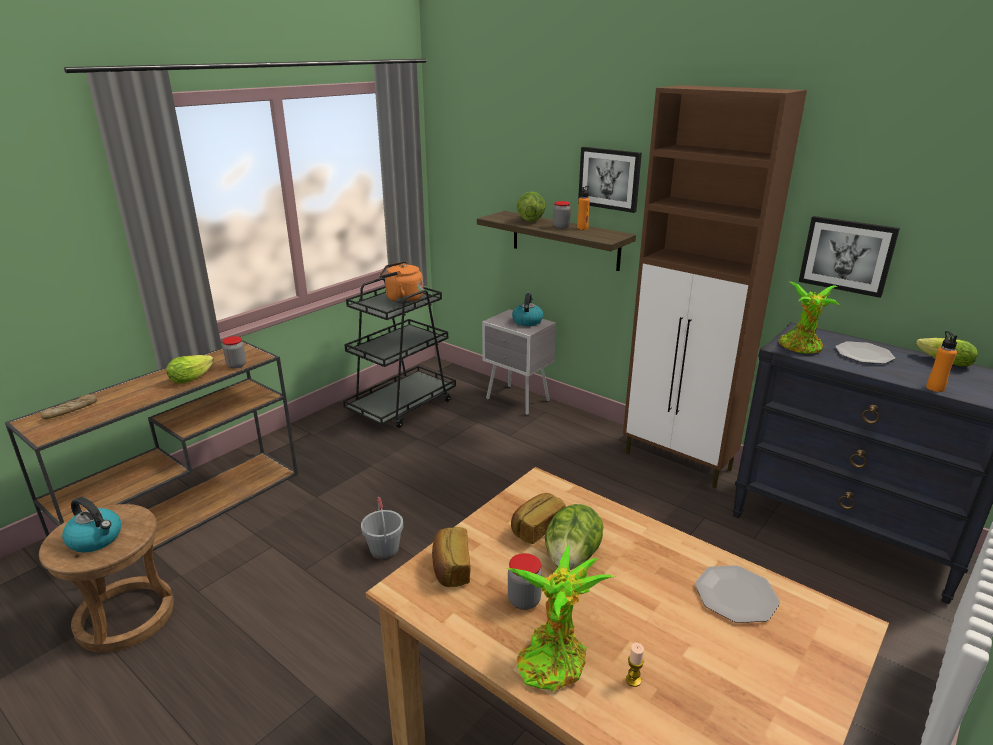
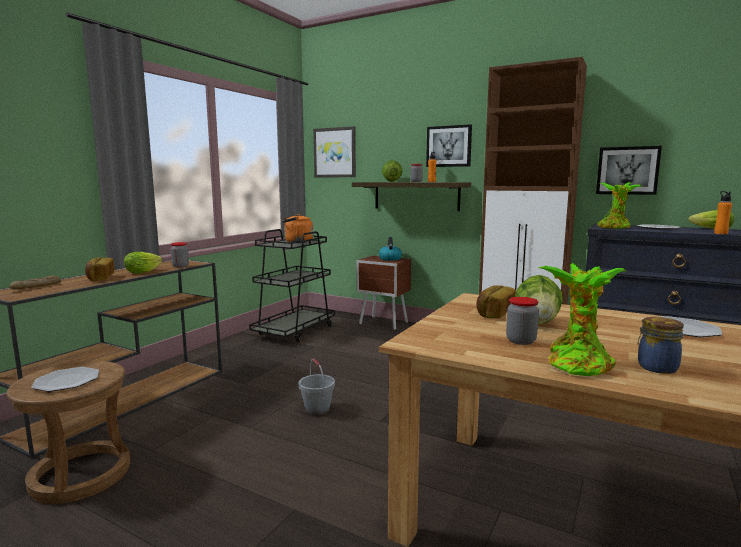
camera: 10 degrees left, 15 degrees down
kettle [62,497,121,552] -> plate [31,367,99,392]
bread [432,527,470,587] -> bread moved to [85,257,114,281]
grey nightstand [482,309,556,415] -> brown nightstand [357,256,411,330]
candle [626,643,644,687] -> jar [638,317,684,374]
none -> picture [313,126,356,177]

